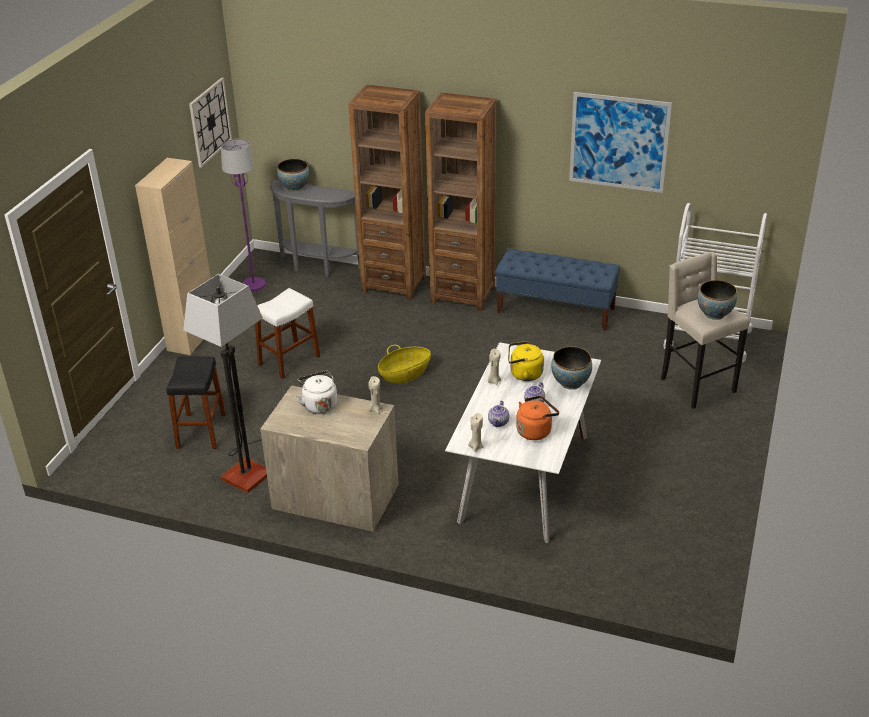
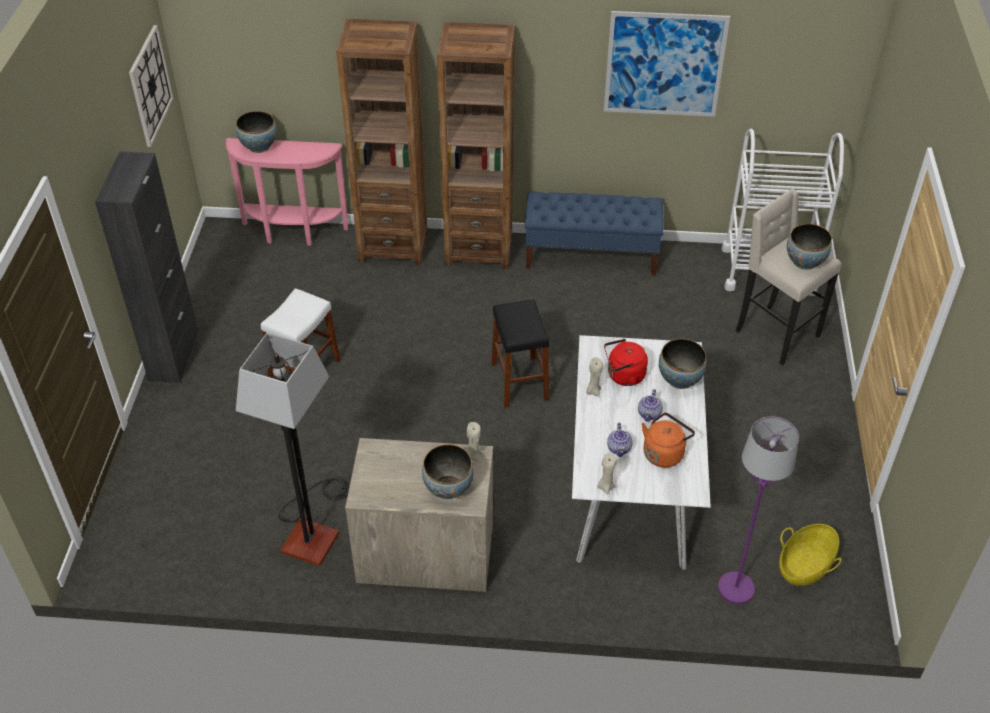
camera: 15 degrees left, 10 degrees up
beige cabinet [135,158,211,355] -> black cabinet [95,151,198,383]
black stool [167,356,226,449] -> black stool moved to [491,300,550,407]
purple floor lamp [221,139,266,291] -> purple floor lamp moved to [718,416,799,604]
grey console table [270,180,360,277] -> pink console table [225,138,348,246]
white kettle [296,371,337,414] -> none
basket [378,345,431,384] -> basket moved to [779,524,841,586]
yellow kettle [508,341,544,381] -> red kettle [604,339,648,386]
none -> bowl [422,444,474,499]

